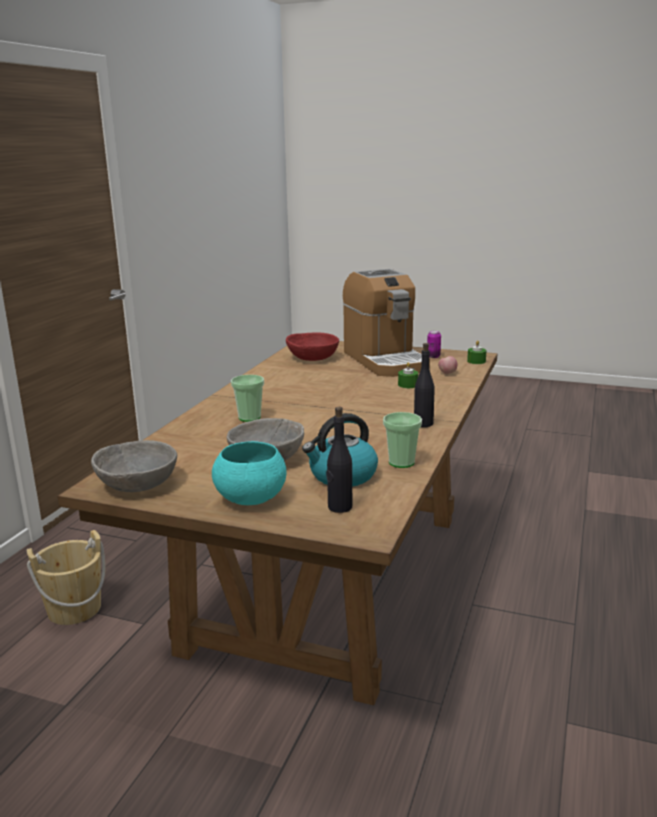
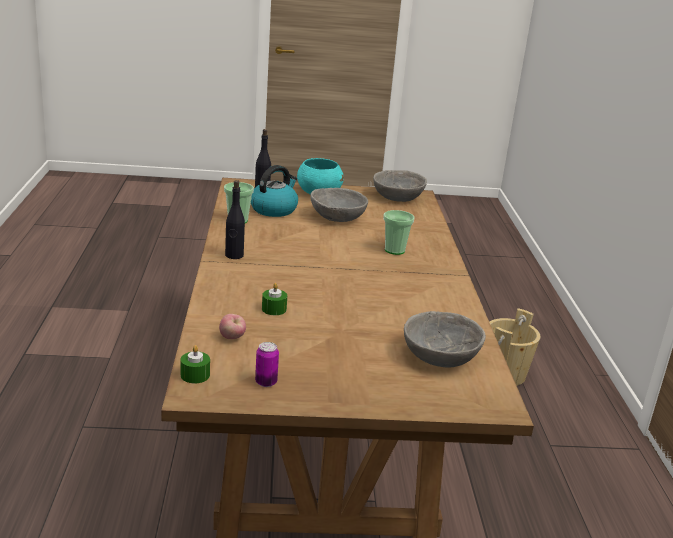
camera: 155 degrees right, 5 degrees up
red bowl [286,332,339,361] -> grey bowl [404,311,486,368]
coffee machine [343,269,430,377] -> none

